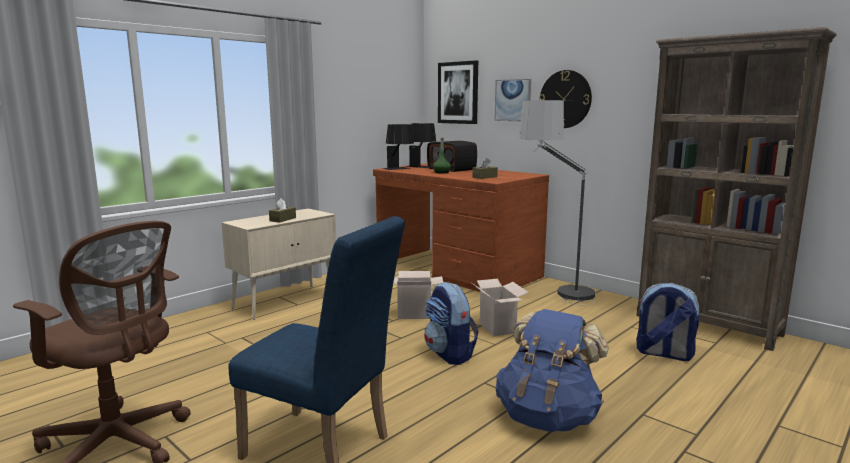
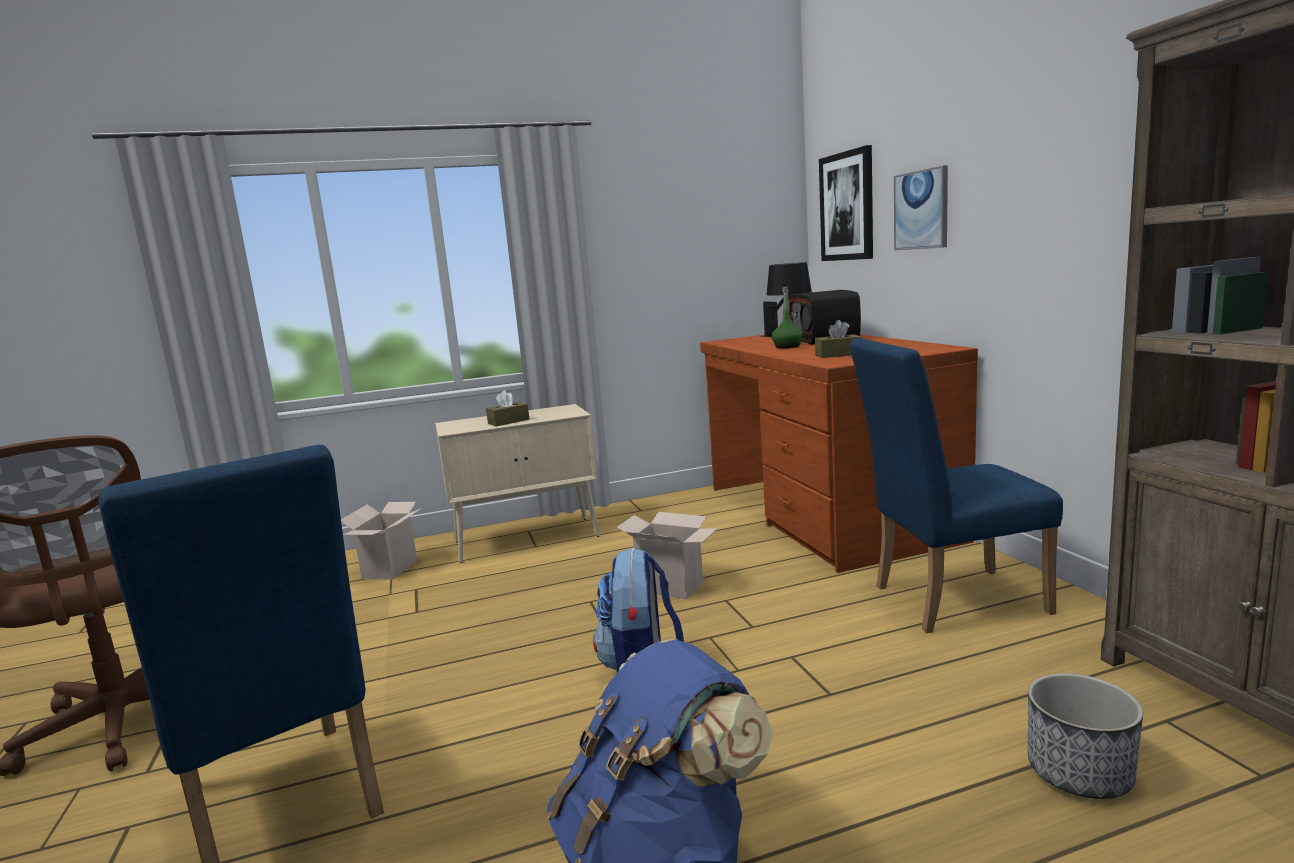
camera: 30 degrees right, 0 degrees up
black table lamp [383,124,414,170] -> none
cardboard box [472,279,529,336] -> cardboard box moved to [341,502,422,580]
floor lamp [519,100,595,305] -> blue chair [849,338,1063,633]
wall clock [539,70,592,128] -> none
backpack [637,283,699,361] -> planter [1028,673,1143,799]

